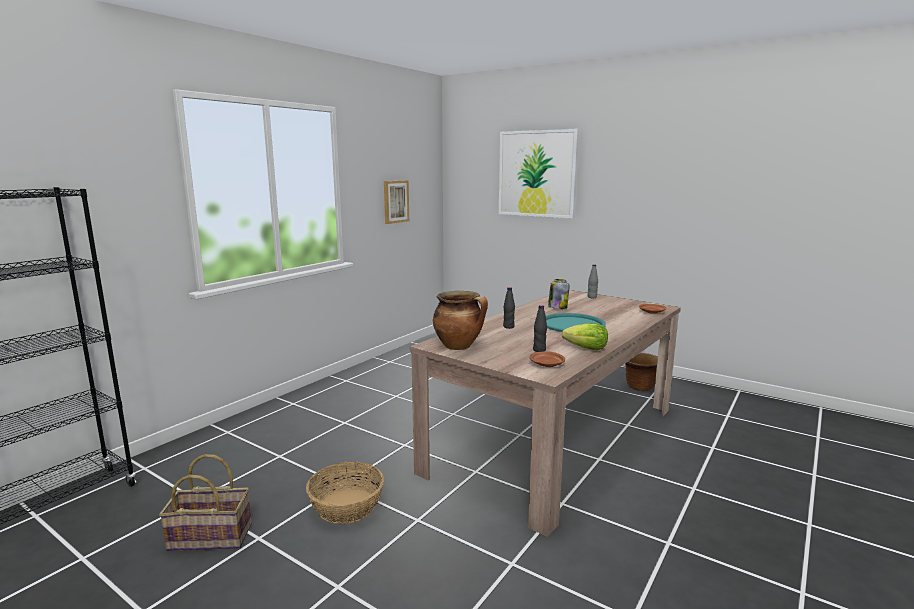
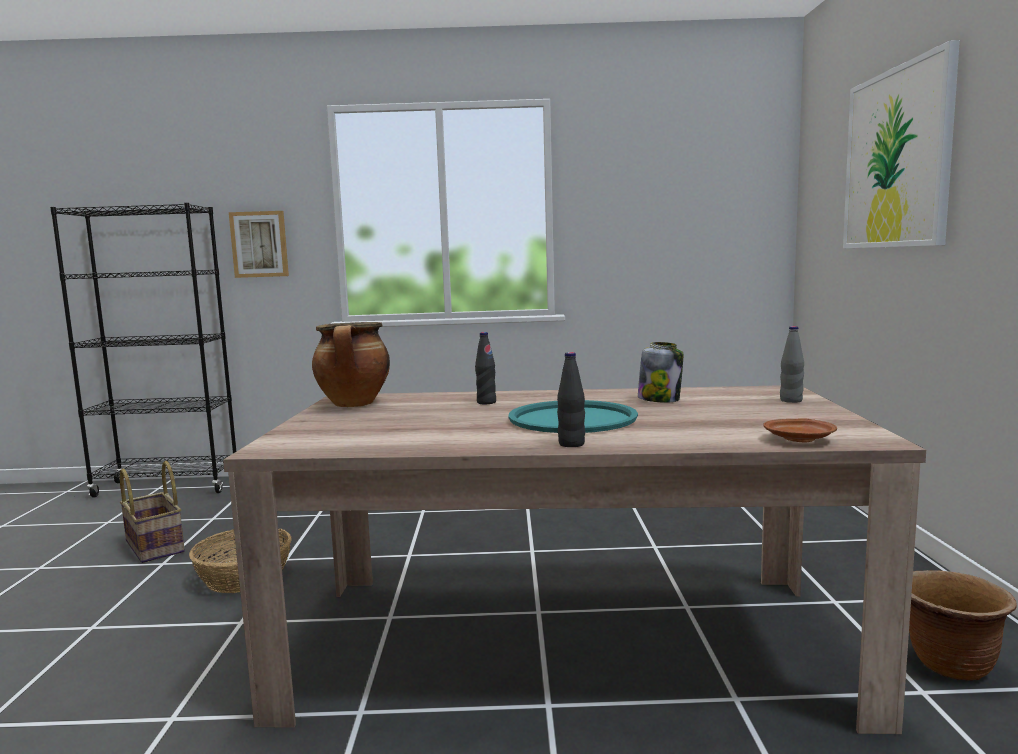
camera: 55 degrees right, 5 degrees down
picture [384,180,409,224] -> picture moved to [229,211,289,278]
brown plate [530,351,565,367] -> none
black bottle [533,305,547,352] -> black bottle moved to [557,352,585,447]
lettuce [562,323,608,350] -> none

